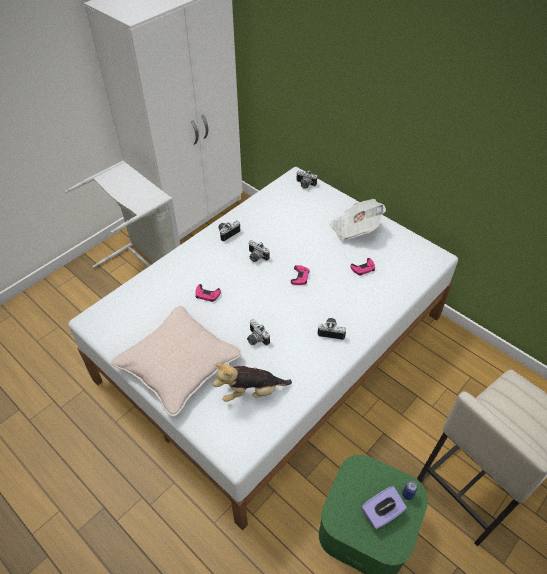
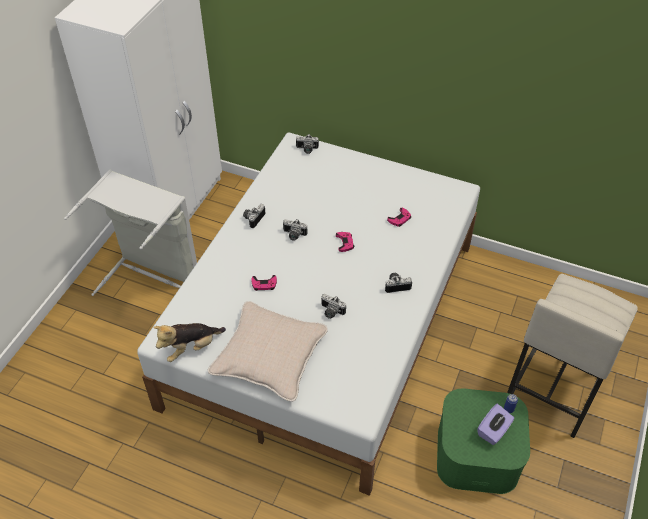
camera: 20 degrees left, 0 degrees up
plush toy [213,363,292,402] -> plush toy moved to [153,323,226,362]
newspaper [330,199,386,240] -> none

